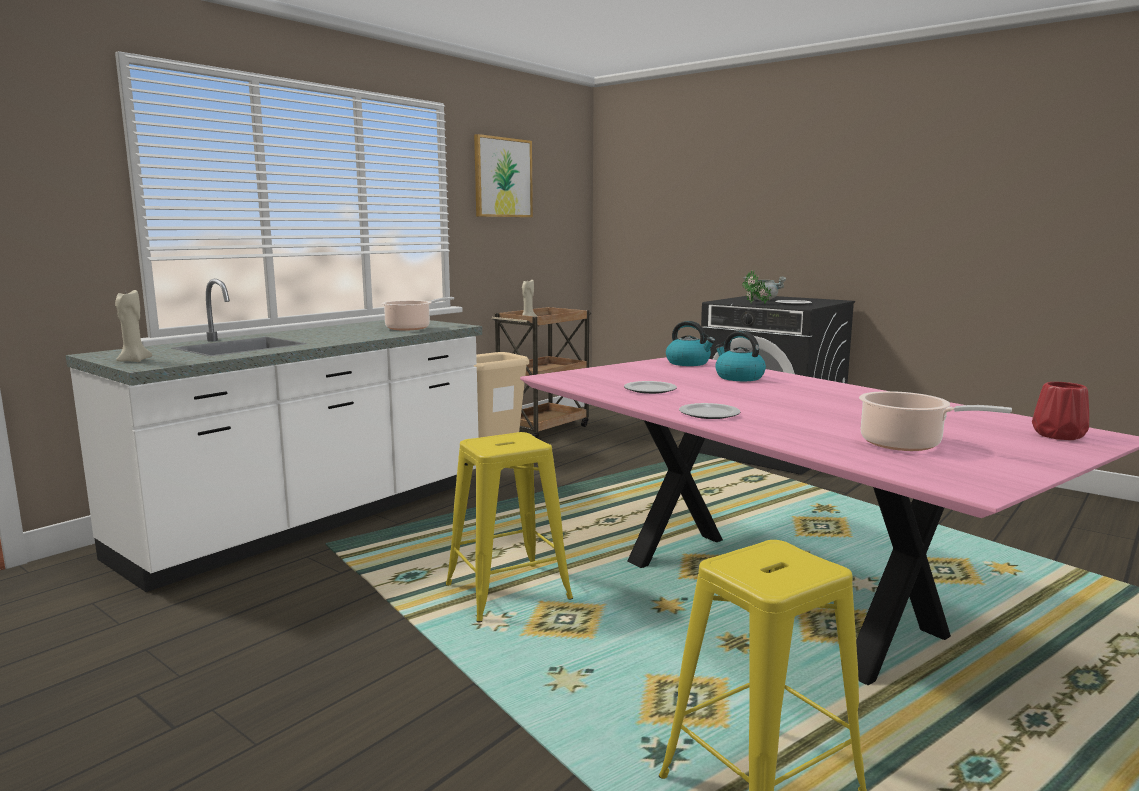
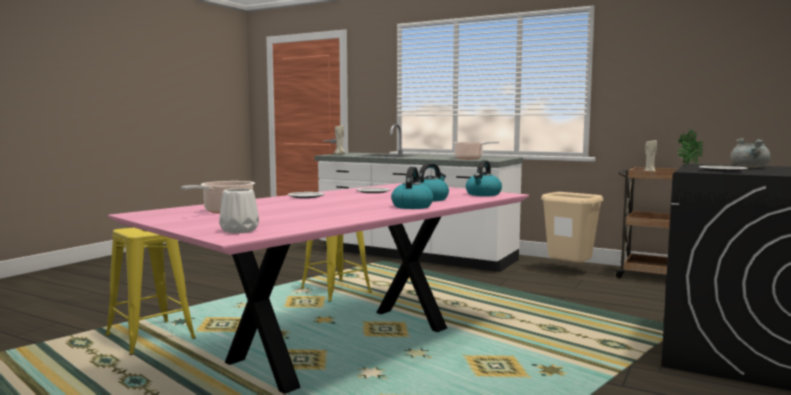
camera: 80 degrees right, 5 degrees down
picture [474,134,533,217] -> none
red vase [1032,382,1089,440] -> white vase [219,188,259,233]
none -> kettle [391,167,433,209]

